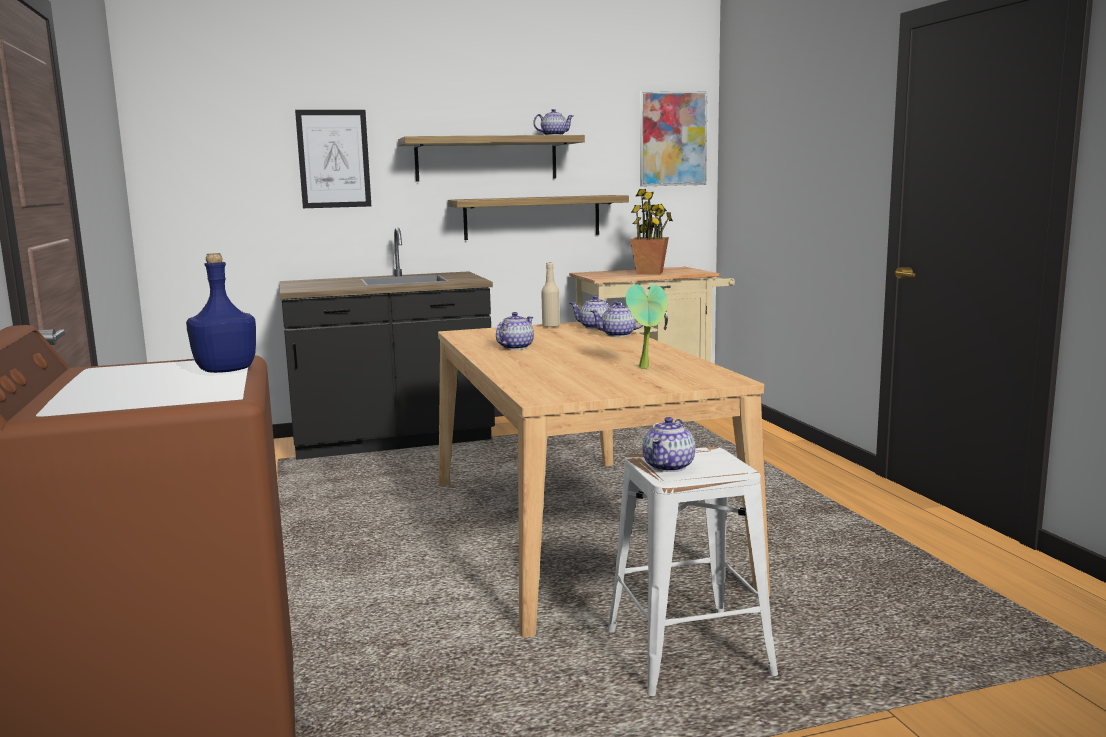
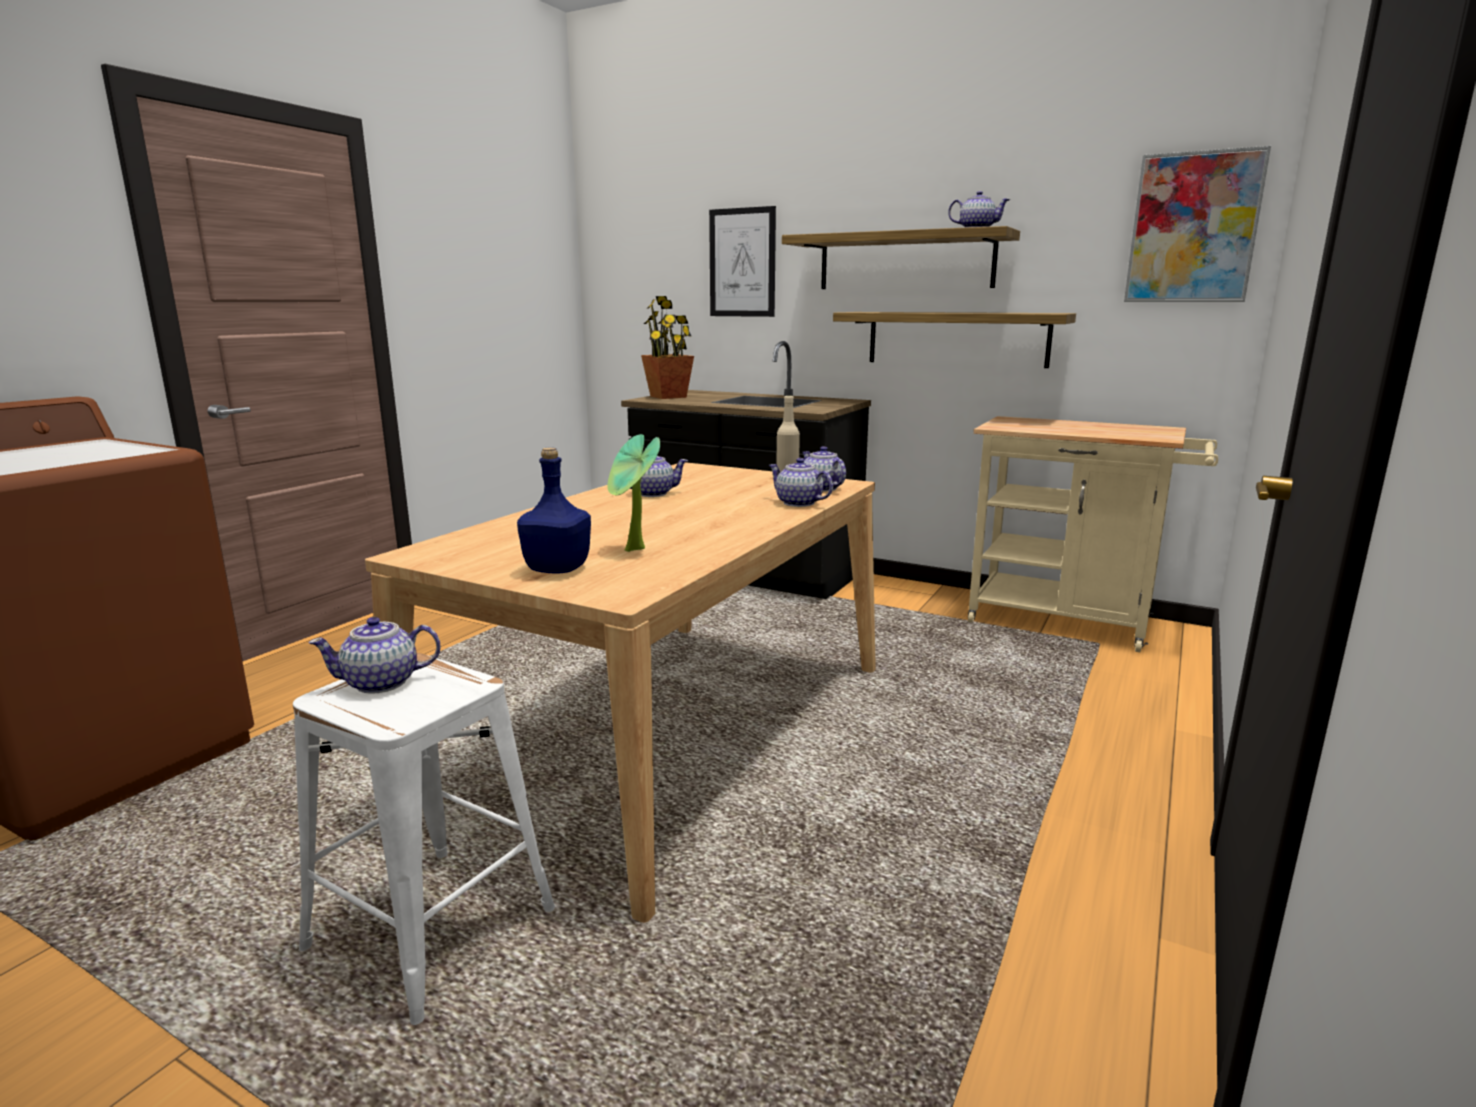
camera: 45 degrees right, 5 degrees up
blue bottle [186,253,256,373] -> blue bottle moved to [517,448,591,573]
potted plant [630,189,673,275] -> potted plant moved to [641,296,694,399]

